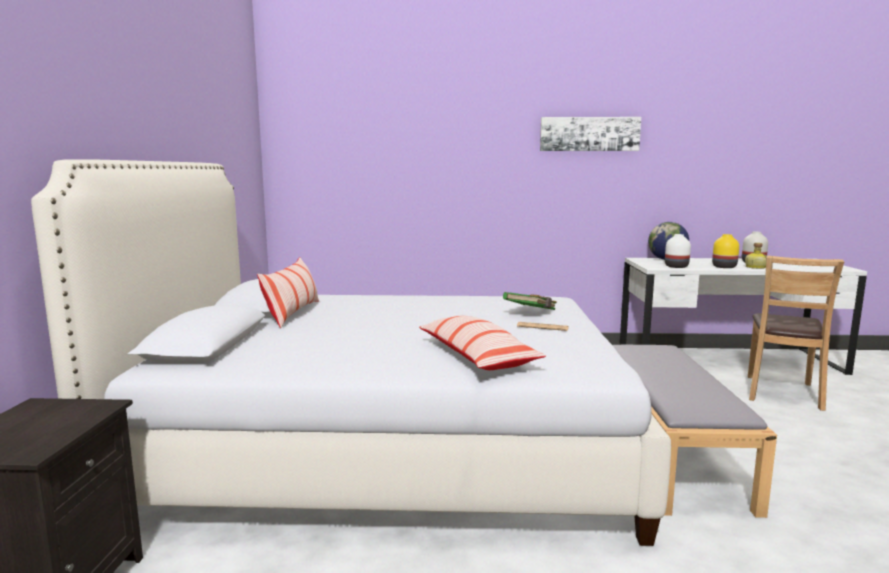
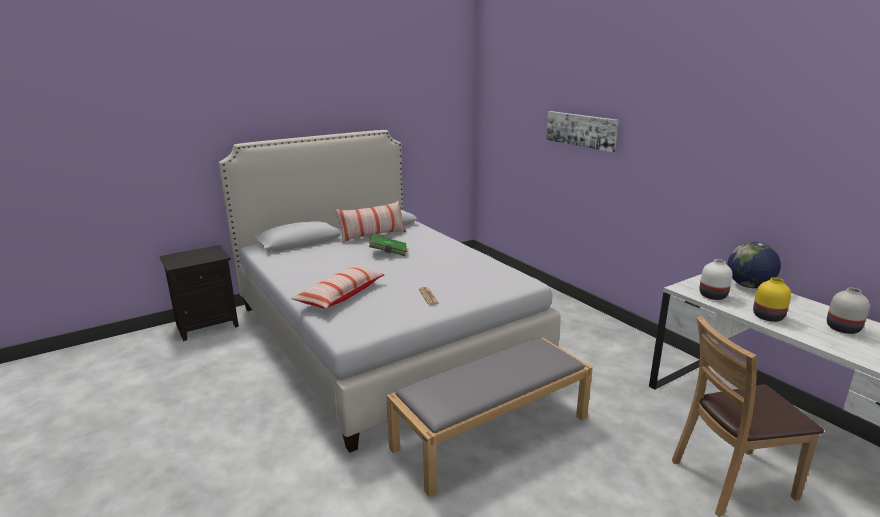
camera: 55 degrees right, 10 degrees up
green book [503,292,557,310] -> green book moved to [369,234,407,256]
picture [540,117,641,151] -> picture moved to [546,111,619,152]
bottle [745,243,767,269] -> none

